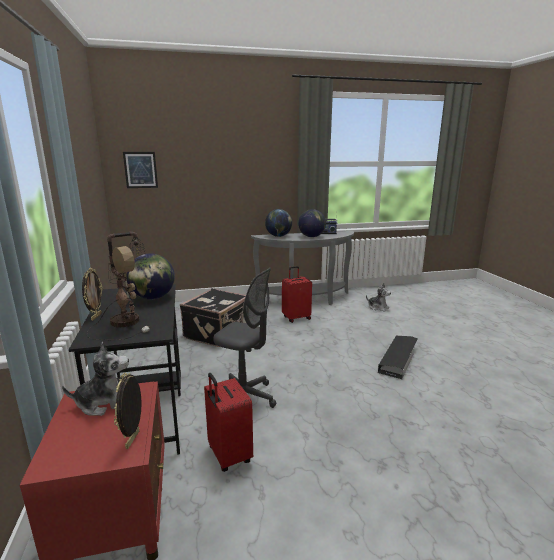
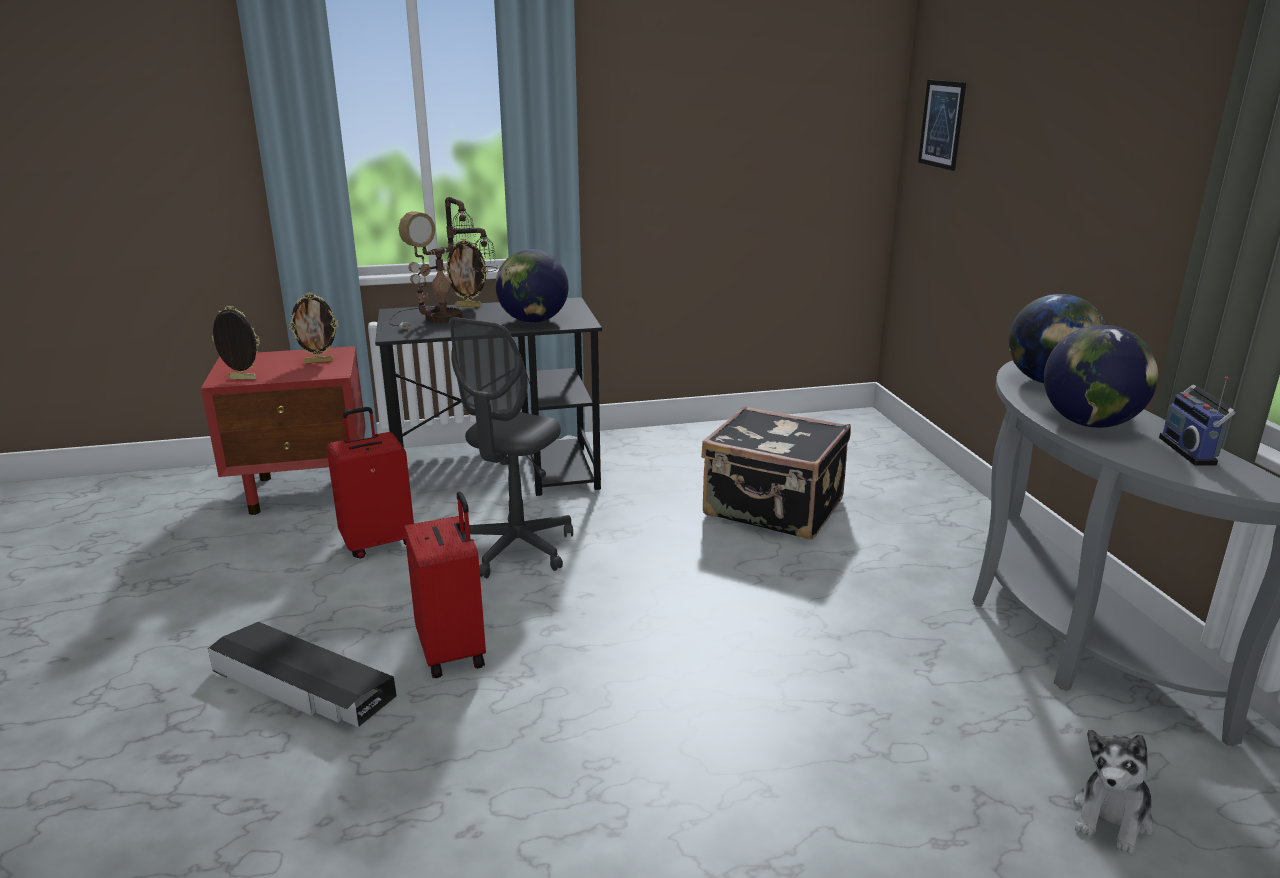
camera: 90 degrees right, 5 degrees up
plush toy [62,342,129,416] -> picture frame [288,293,339,363]
red suitcase [282,266,312,323] -> red suitcase moved to [404,491,486,678]
black storage box [378,336,417,379] -> black storage box moved to [208,622,397,727]

